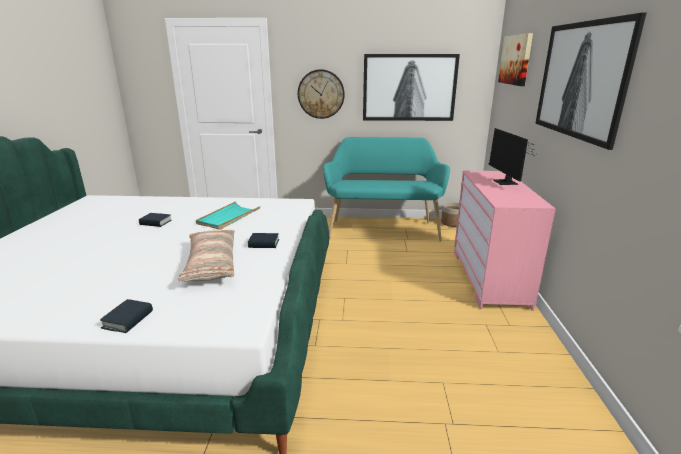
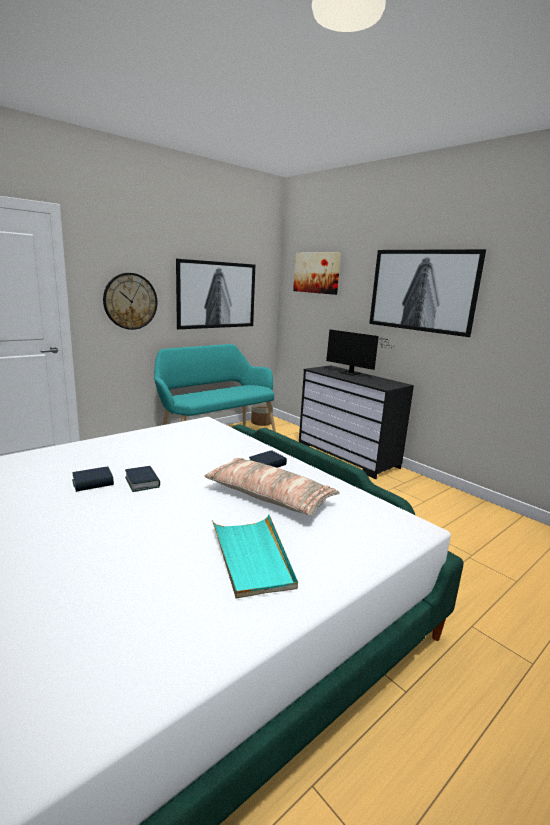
camera: 45 degrees left, 5 degrees down
book [100,299,153,333] -> book moved to [125,466,160,492]
turquoise tray [196,201,260,230] -> turquoise tray moved to [212,514,298,598]
pink dresser [454,171,556,311] -> black dresser [299,365,414,479]

